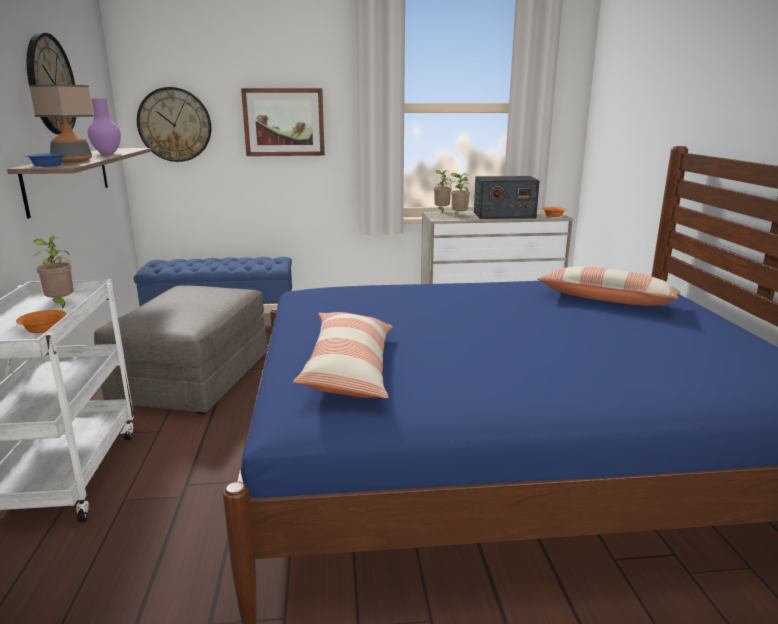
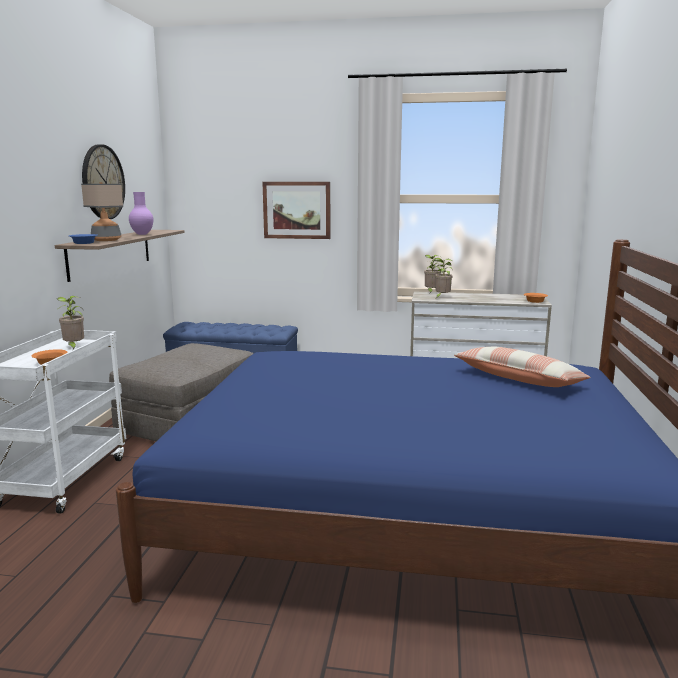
camera: 15 degrees right, 5 degrees down
wall clock [137,87,212,162] -> none
pillow [293,312,393,399] -> none
radio [474,176,540,219] -> none

